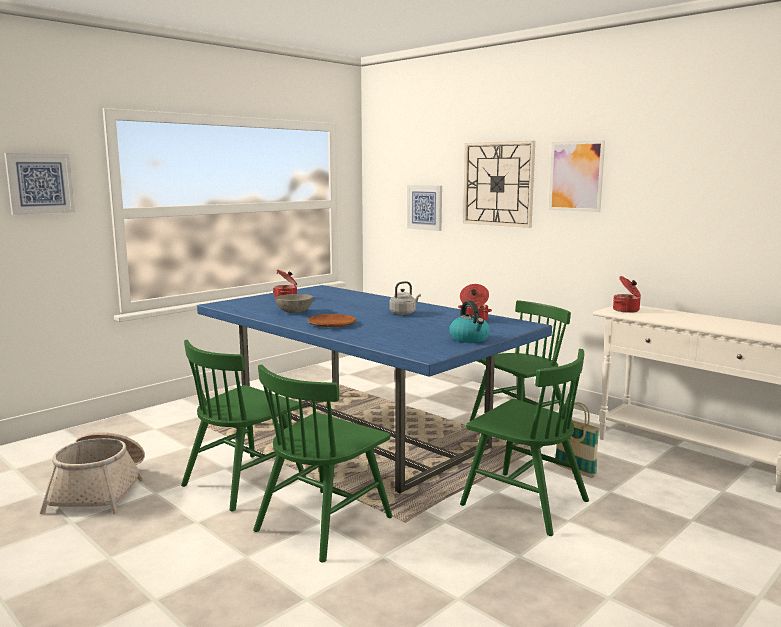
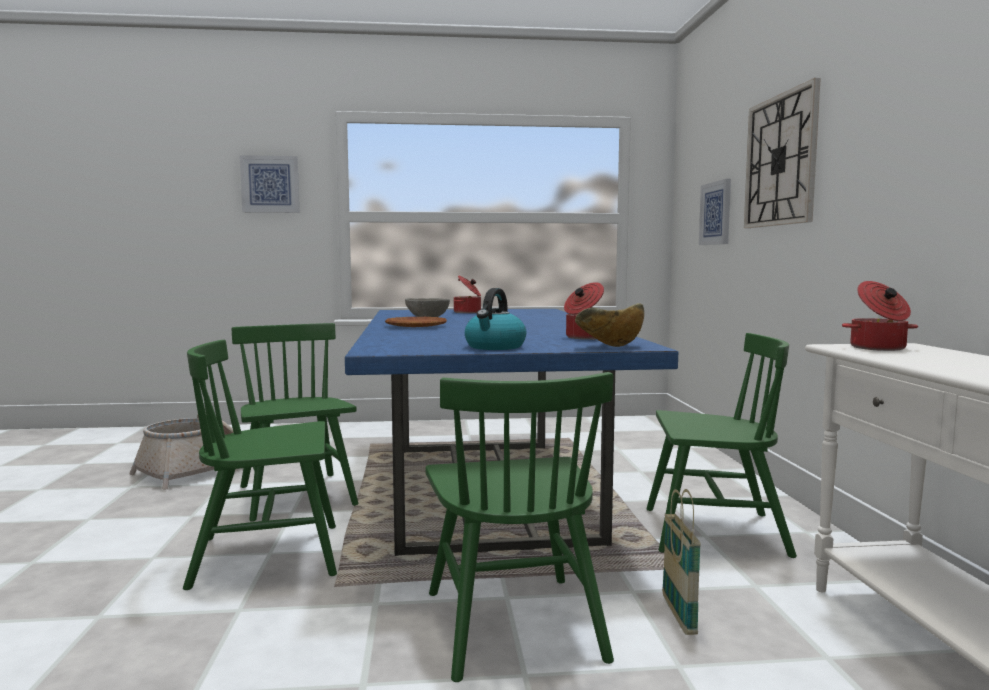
camera: 40 degrees right, 5 degrees down
green chair [181,340,306,511] -> green chair turned 75 degrees clockwise [232,323,359,522]
grey kettle [389,281,421,315] -> none
picture [549,140,605,212] -> none
none -> bowl [575,303,644,347]

